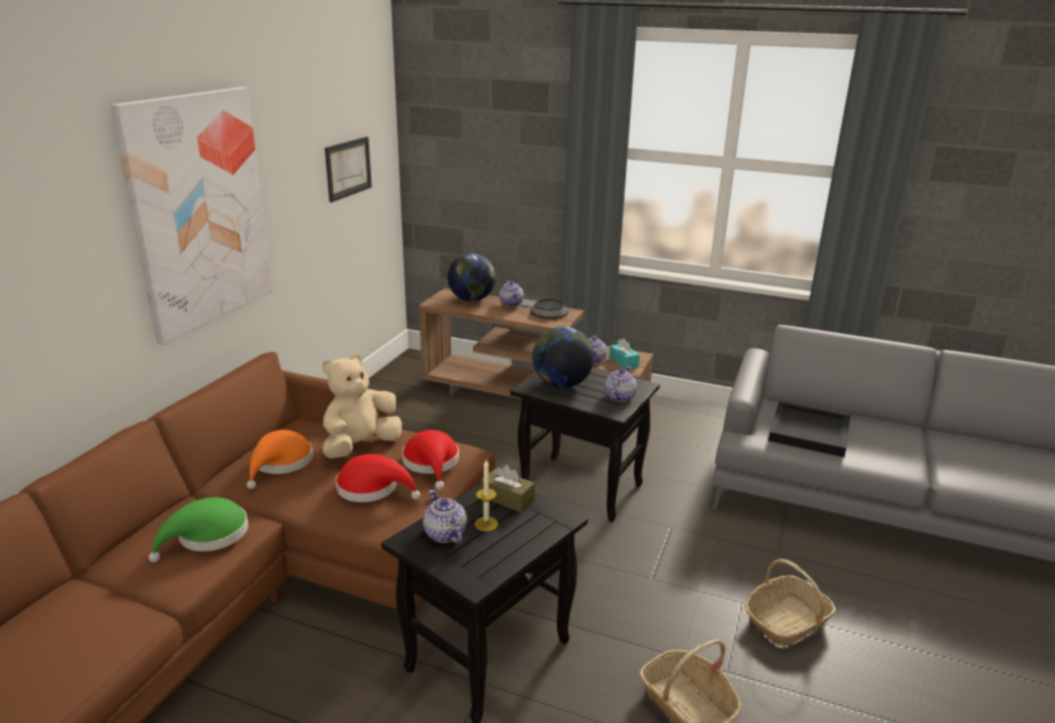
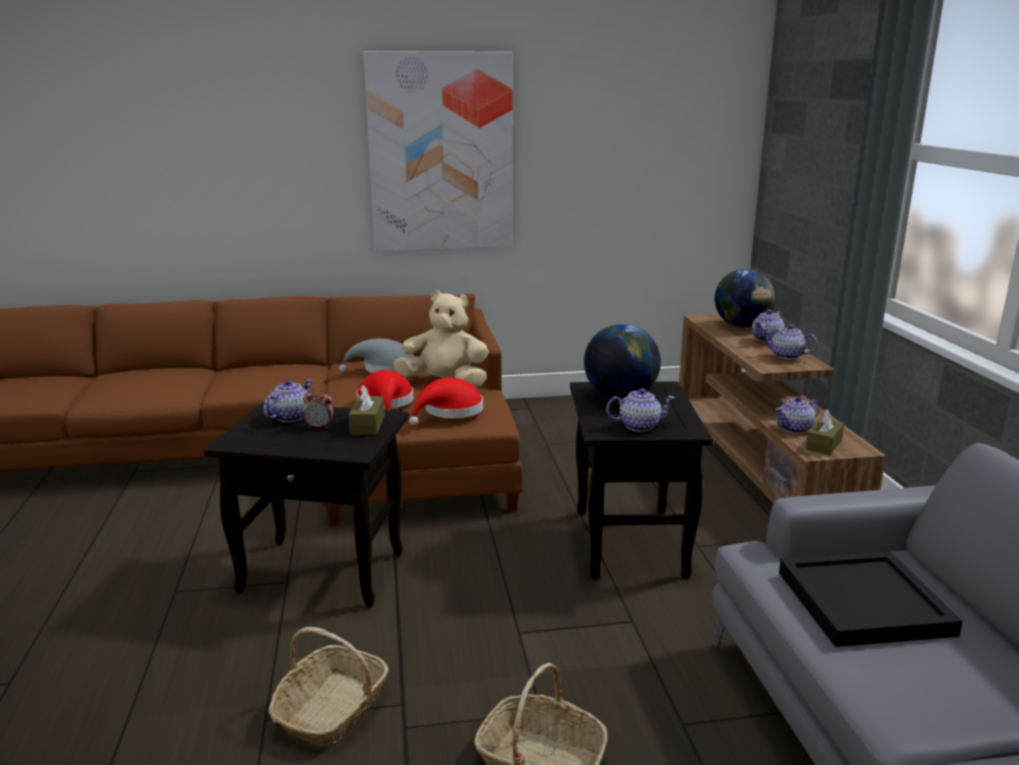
camera: 60 degrees right, 5 degrees down
green hat [149,497,248,562] -> none
orange hat [247,430,313,489] -> grey hat [339,338,414,373]
picture [325,137,372,202] -> none
candle [475,460,498,531] -> alarm clock [302,389,333,429]
bowl [531,299,568,319] -> teapot [763,324,818,359]
turquoise tissue box [609,338,640,370] -> brown tissue box [806,409,844,455]

